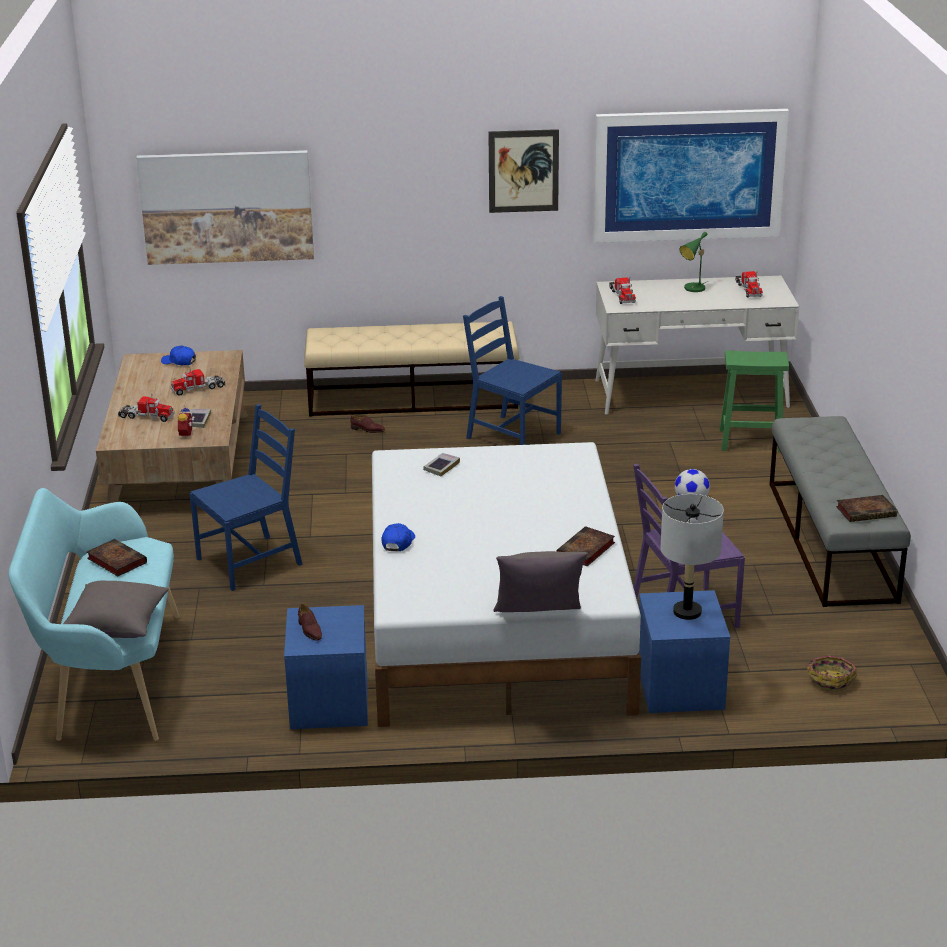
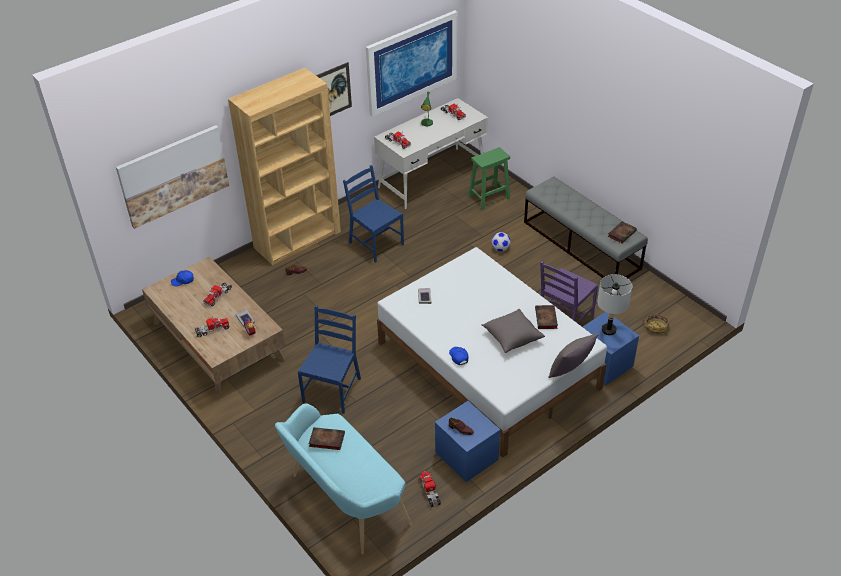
camera: 35 degrees left, 15 degrees up
grey pillow [63,581,169,638] -> grey pillow moved to [481,309,545,353]
beige bench [304,321,520,416] -> brown bookcase [228,68,341,265]
blue chair [463,296,562,445] -> blue chair turned 45 degrees clockwise [343,165,404,263]
none -> toy truck [419,471,441,507]

